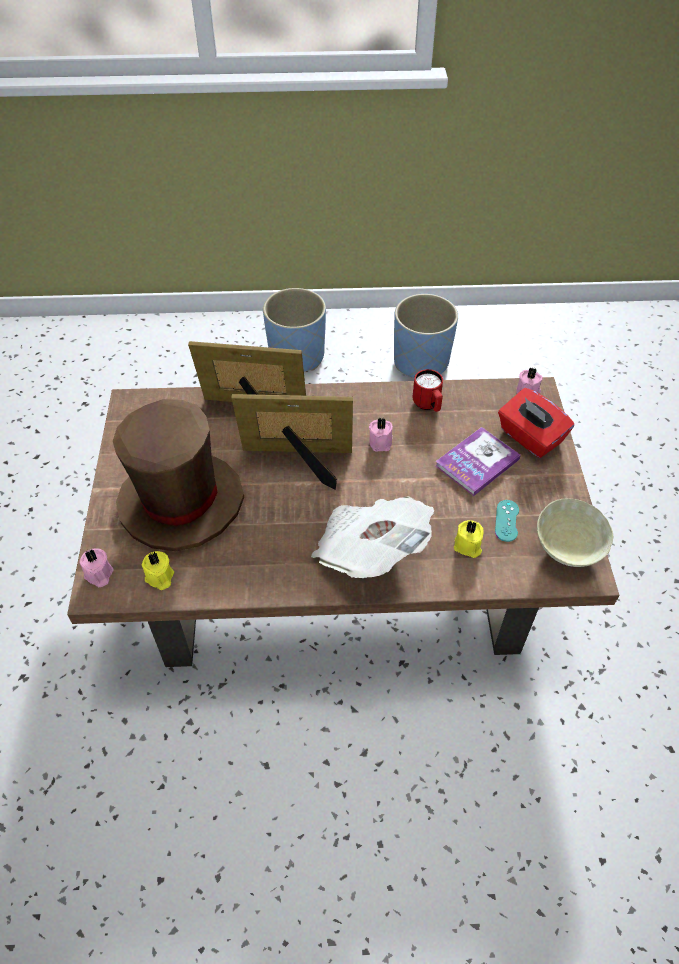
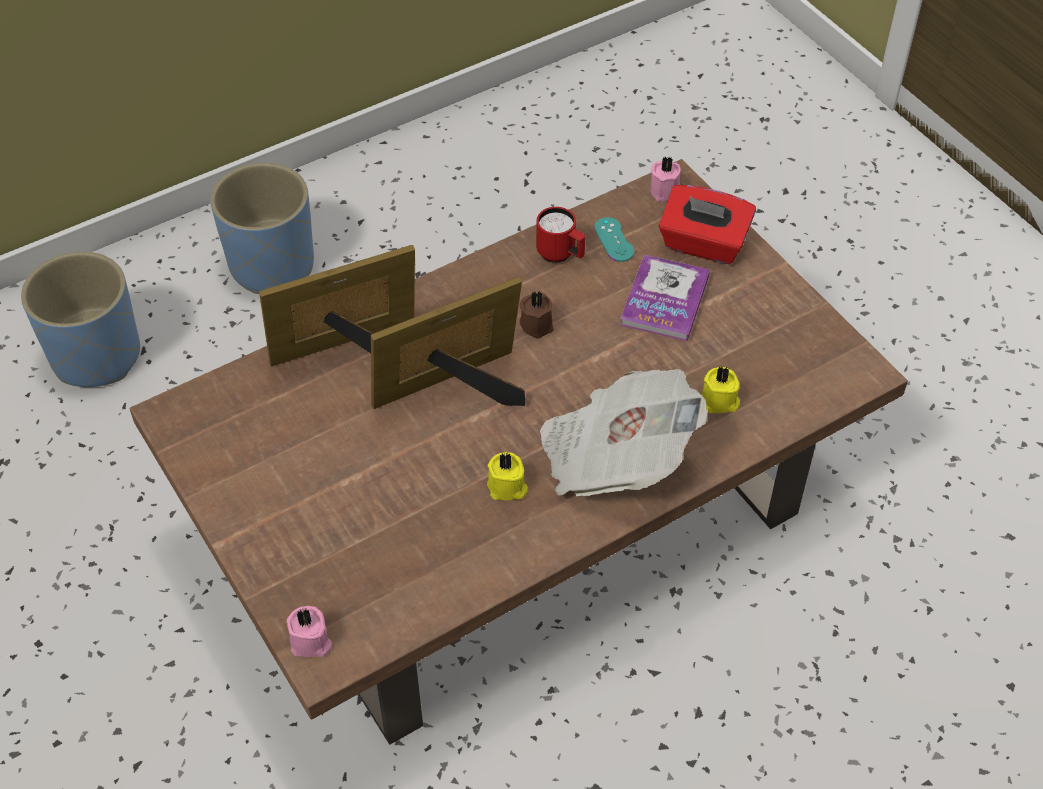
camera: 30 degrees left, 0 degrees up
brown hat [113,399,244,551] -> none
yellow candle [142,551,174,590] -> yellow candle moved to [487,452,528,500]
pink candle [369,417,393,452] -> brown candle [520,291,554,338]
blue planter [394,294,458,378] -> blue planter moved to [21,251,140,387]
turquoise game controller [495,500,519,542] -> turquoise game controller moved to [594,217,634,262]
beige bowl [537,499,613,567] -> none

